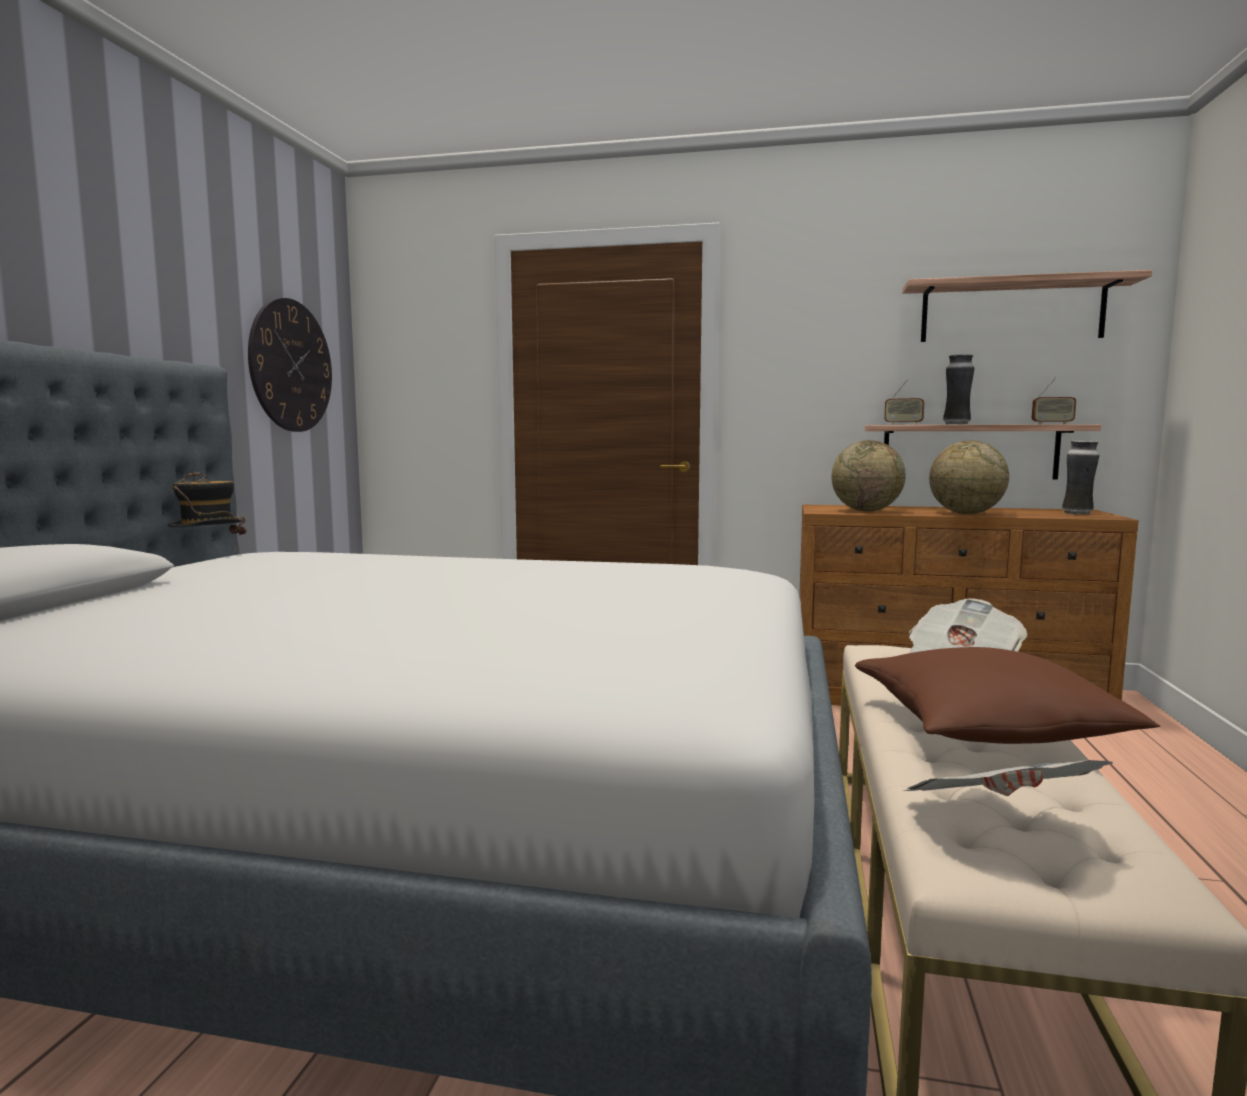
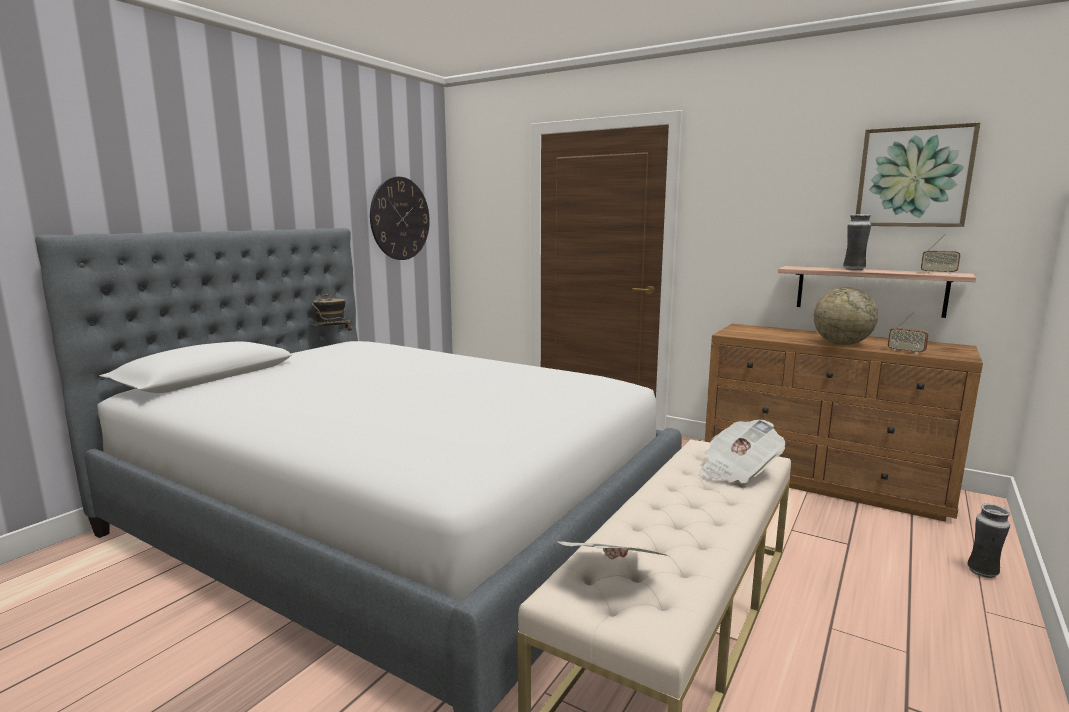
camera: 20 degrees right, 5 degrees up
globe [832,440,906,511] -> none
brown pillow [855,647,1160,744] -> none
radio [884,380,924,425] -> radio moved to [888,312,929,354]
shelf [902,270,1152,342] -> picture [856,122,981,227]
vase [1062,440,1099,515] -> vase moved to [967,504,1010,578]

